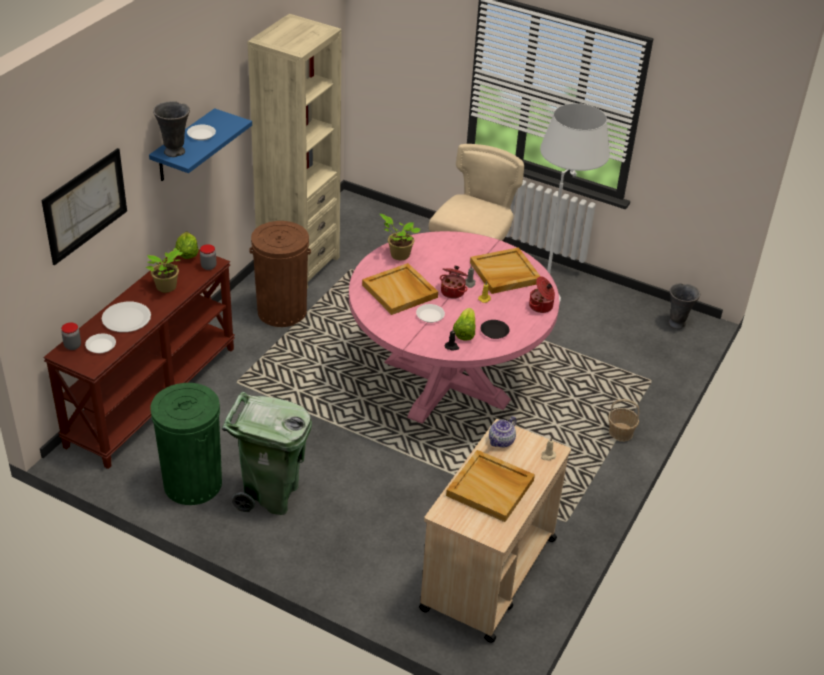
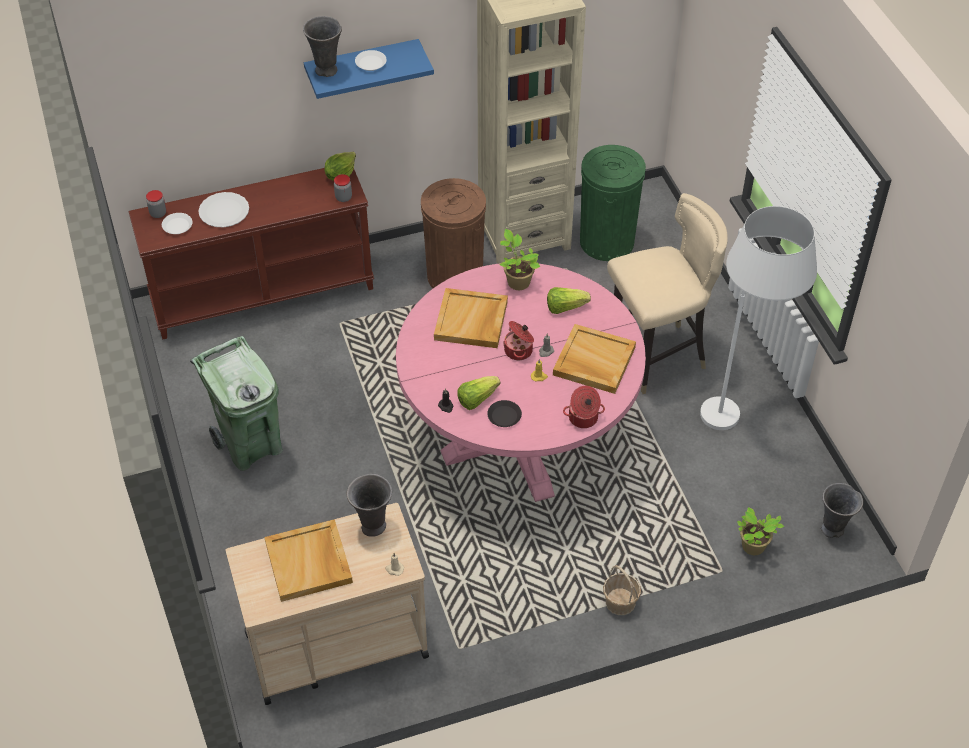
camera: 45 degrees right, 10 degrees up
picture [41,148,127,265] -> none
potted plant [146,248,183,292] -> potted plant moved to [737,507,784,555]
green trash can [150,383,222,505] -> green trash can moved to [580,145,646,261]
white plate [416,304,445,323] -> none
teapot [489,416,516,448] -> grey vase [347,474,392,537]
none -> lettuce [547,287,591,314]

